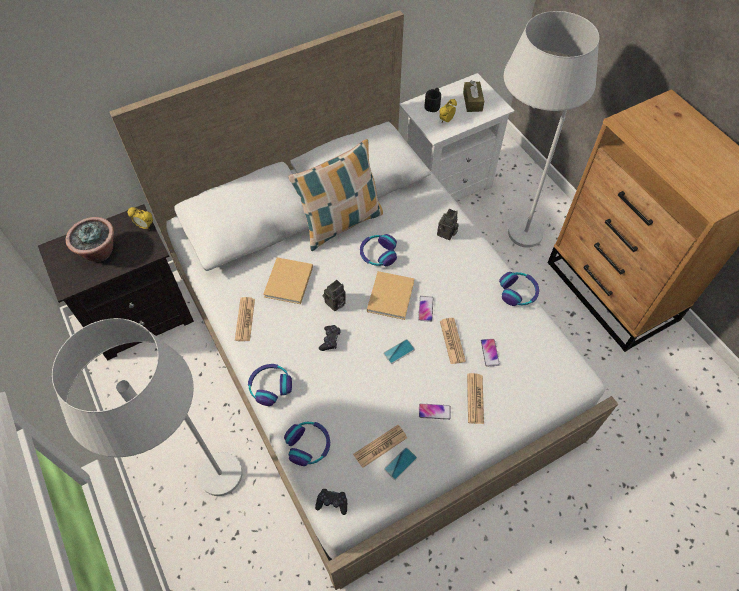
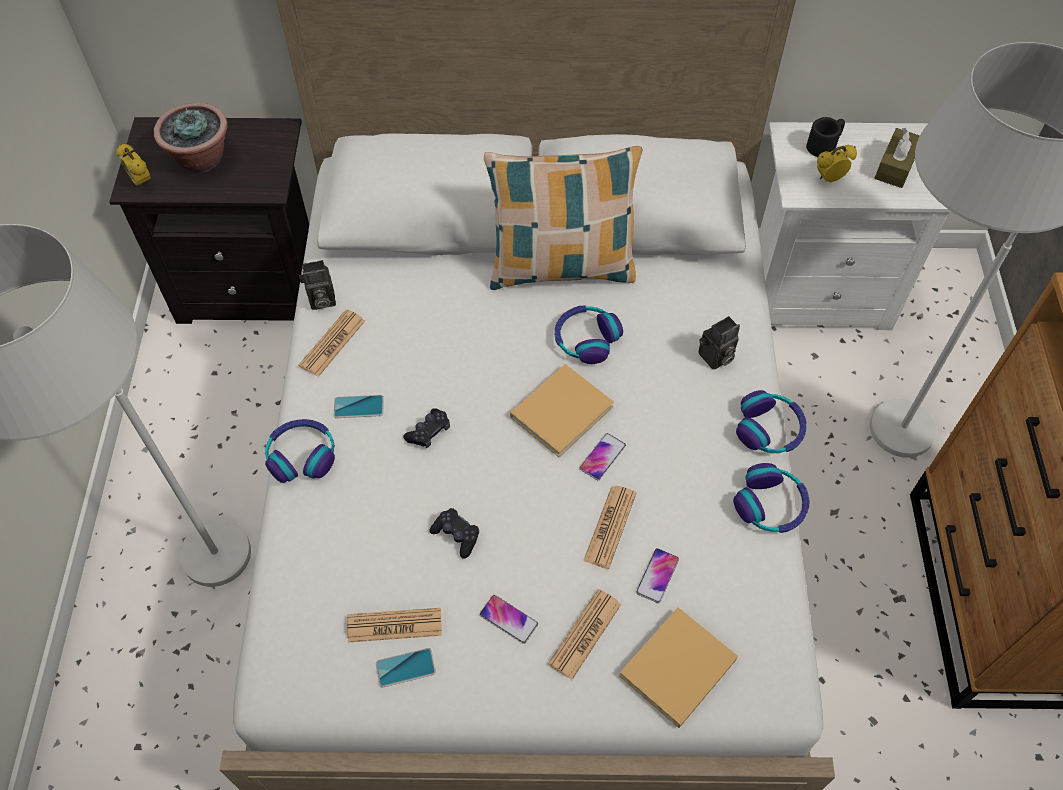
camera: 30 degrees right, 0 degrees up
alarm clock [127,207,153,230] -> alarm clock moved to [116,144,151,189]
beige book [263,257,313,304] -> beige book moved to [619,607,738,728]
headphones [284,422,330,466] -> headphones moved to [736,390,807,453]
black game controller [315,489,347,515] -> black game controller moved to [429,508,479,559]
camera [323,280,346,311] -> camera moved to [299,260,336,310]
phone [383,339,415,364] -> phone moved to [334,395,384,418]

